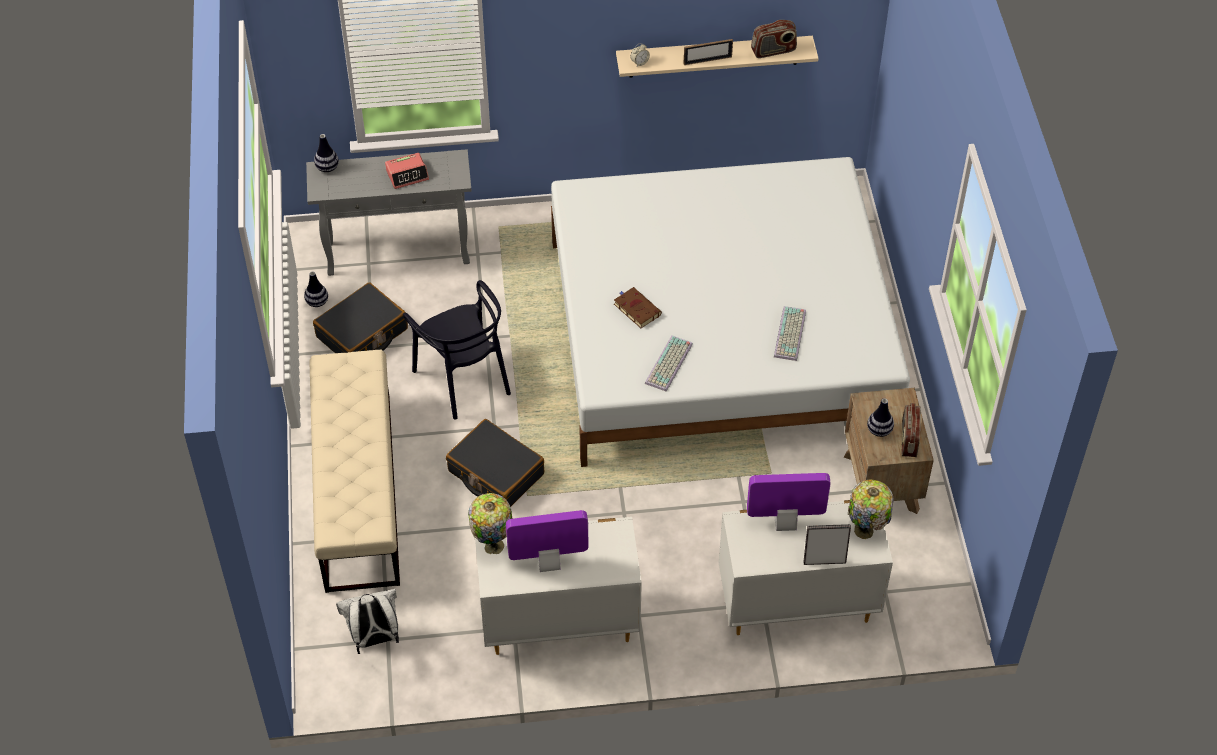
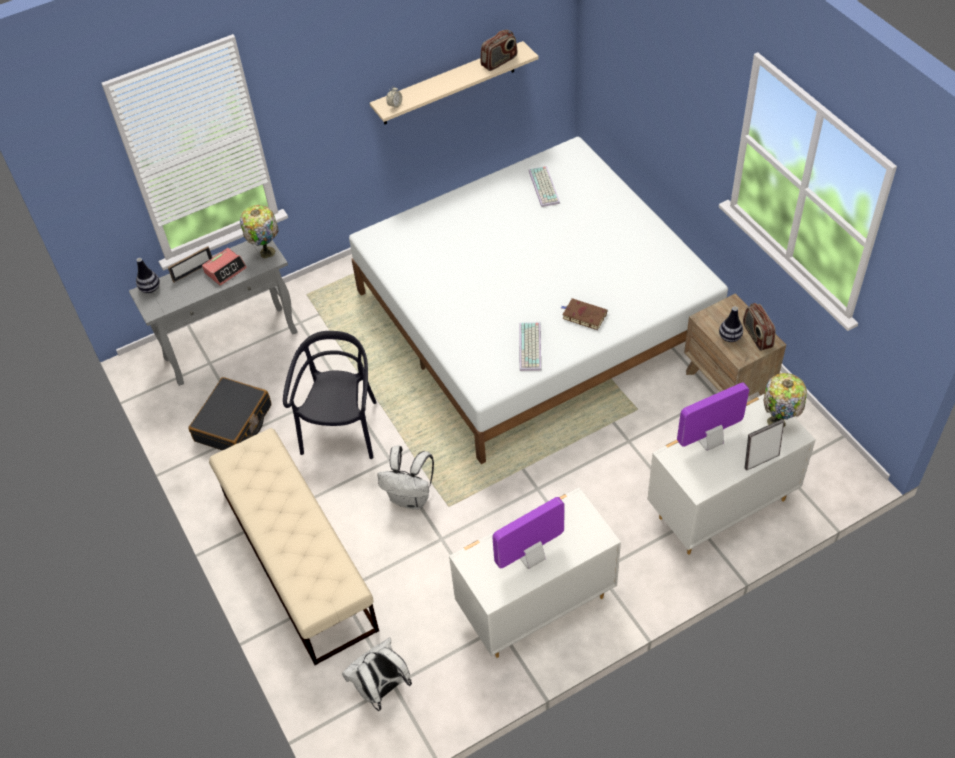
camera: 20 degrees left, 0 degrees up
vase [304,271,328,307] -> none
black chair [403,280,511,419] -> black chair turned 120 degrees counterclockwise [283,331,377,459]
black suitcase [446,419,544,507] -> white backpack [377,445,434,510]
table lamp [468,493,513,554] -> table lamp moved to [240,205,279,258]
brown book [614,287,662,328] -> brown book moved to [561,298,607,330]
picture frame [684,39,733,65] -> picture frame moved to [168,246,212,282]
keyboard [774,306,806,361] -> keyboard moved to [529,166,560,207]

